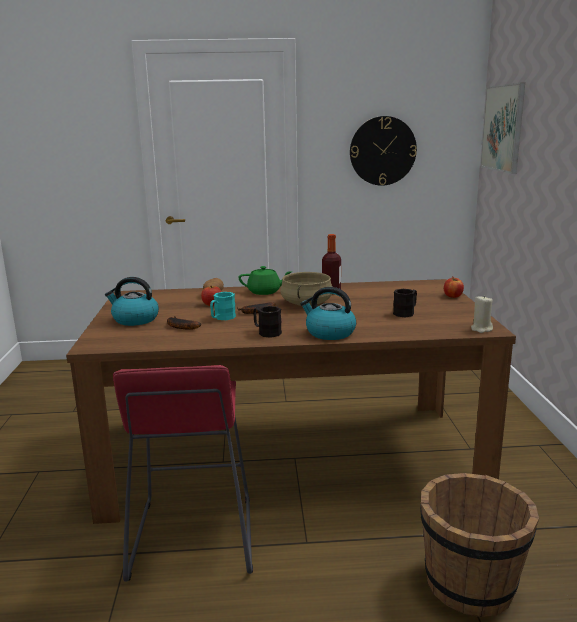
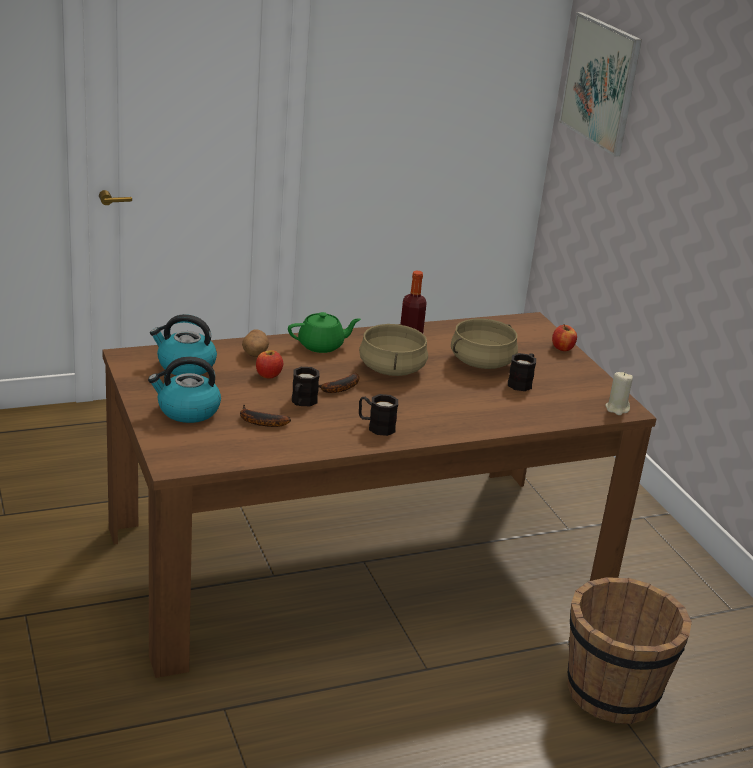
camera: 20 degrees left, 10 degrees up
red stool [113,365,253,582] -> none
turquoise mug [210,292,236,320] -> black mug [292,367,320,406]
kettle [300,287,356,340] -> kettle moved to [150,314,217,375]
wall clock [350,116,417,186] -> none
none -> beige cooking pot [451,318,518,369]

